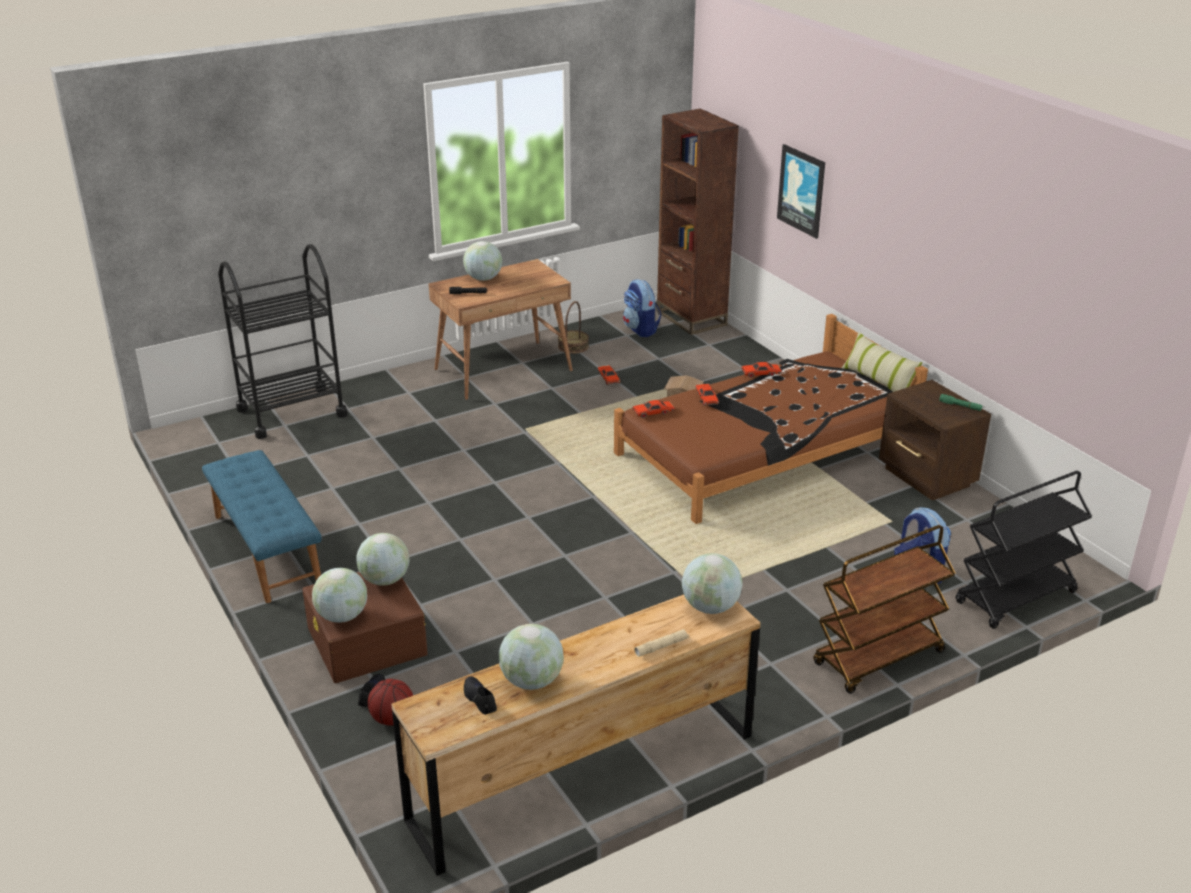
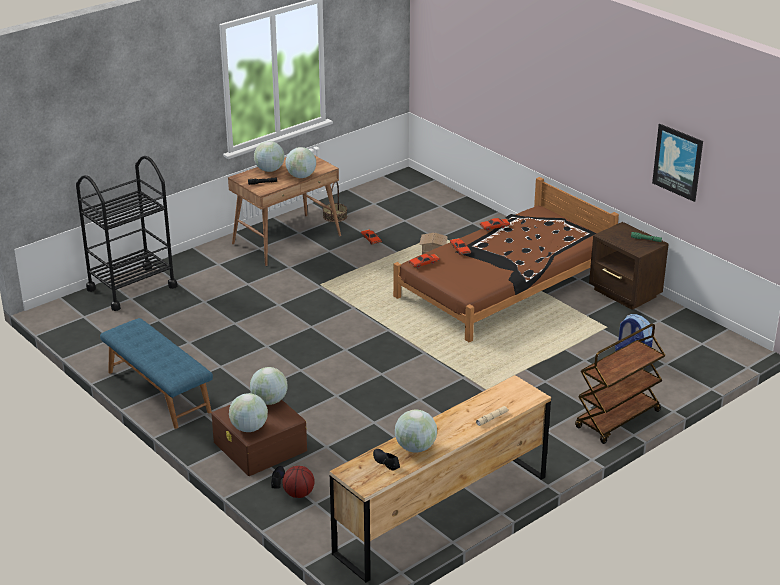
camera: 10 degrees left, 0 degrees up
backpack [623,279,661,337] -> none
brown bookcase [657,109,739,335] -> none
globe [682,553,742,614] -> globe moved to [285,147,316,178]
picture [777,144,825,239] -> picture moved to [652,124,703,202]
pillow [842,332,922,392] -> none
black cart [956,471,1092,629] -> none

